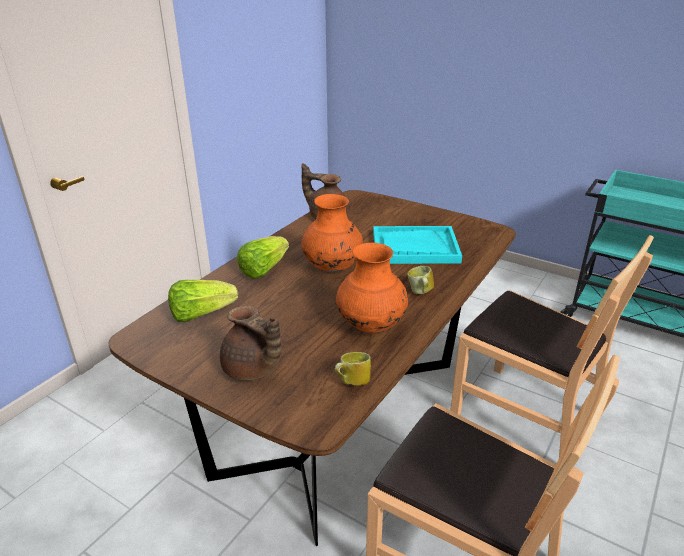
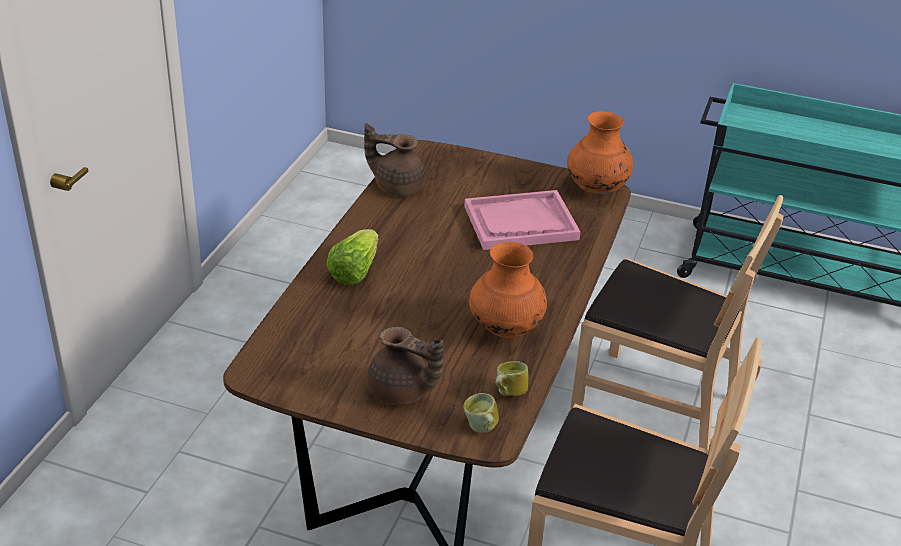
camera: 15 degrees left, 5 degrees up
lettuce [168,280,238,322] -> none
orange vase [302,194,363,272] -> orange vase moved to [567,111,633,194]
turquoise tray [373,226,462,264] -> pink tray [464,190,580,250]
mug [407,266,434,294] -> mug moved to [463,393,499,433]

